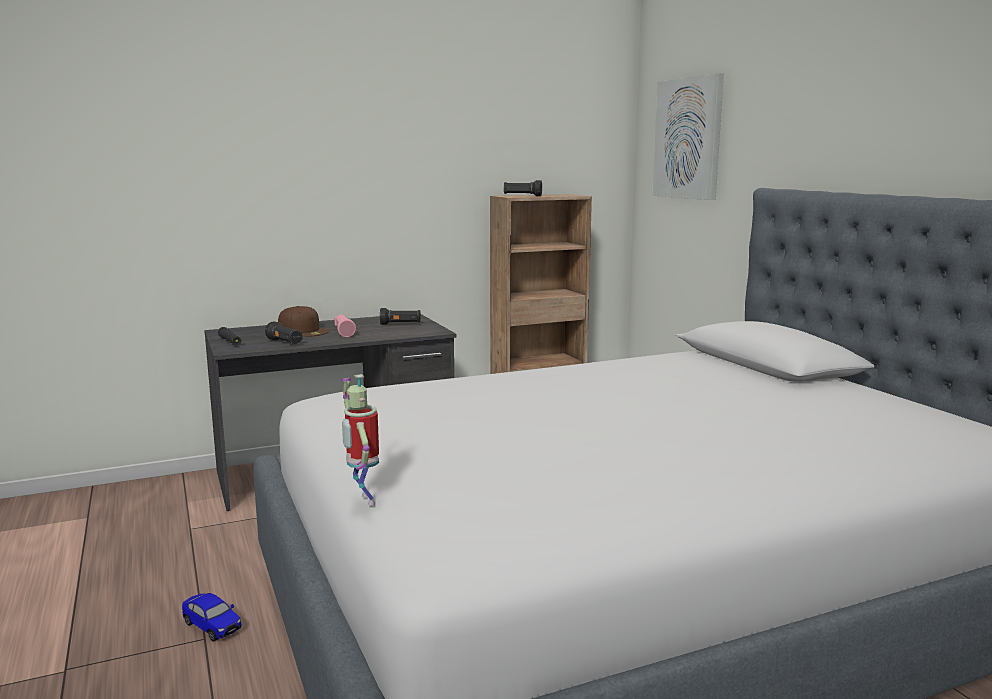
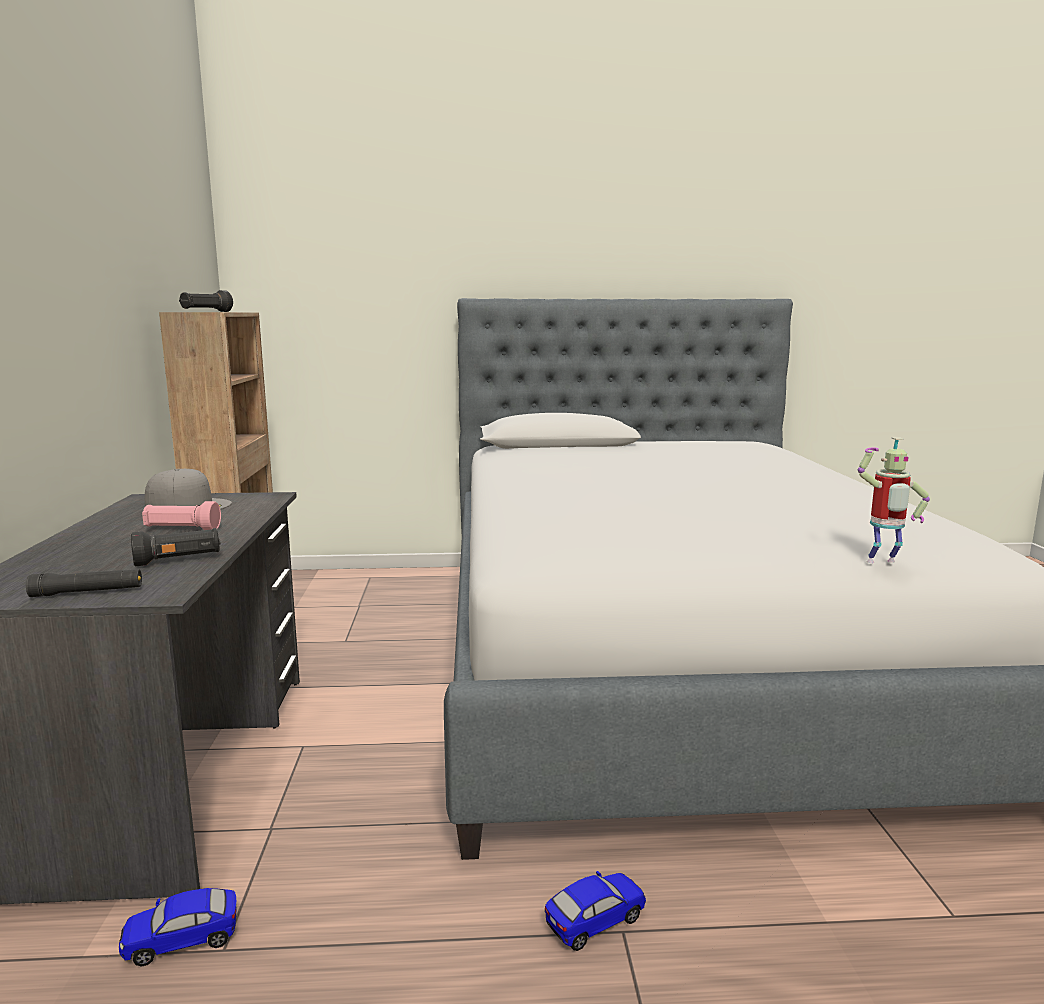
camera: 70 degrees left, 0 degrees up
brown cap [278,306,330,337] -> none
black flashlight [380,308,421,325] -> grey cap [145,469,232,509]
picture [652,73,724,200] -> none
none -> toy car [119,888,237,967]

